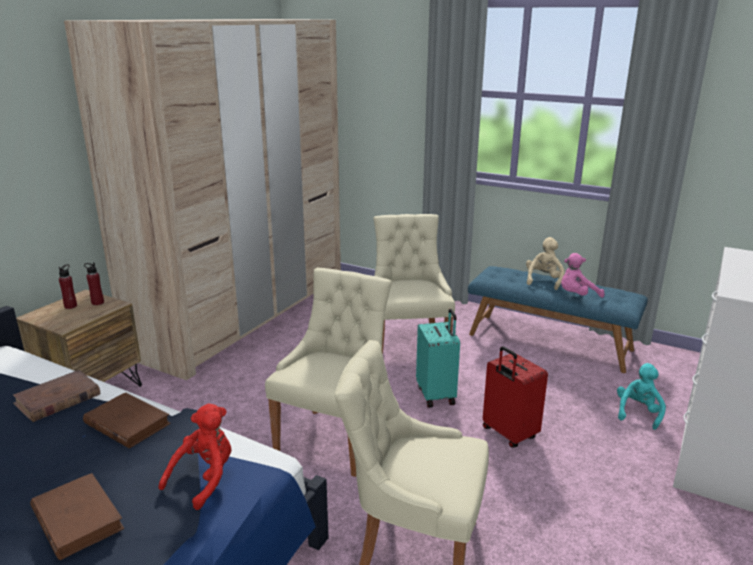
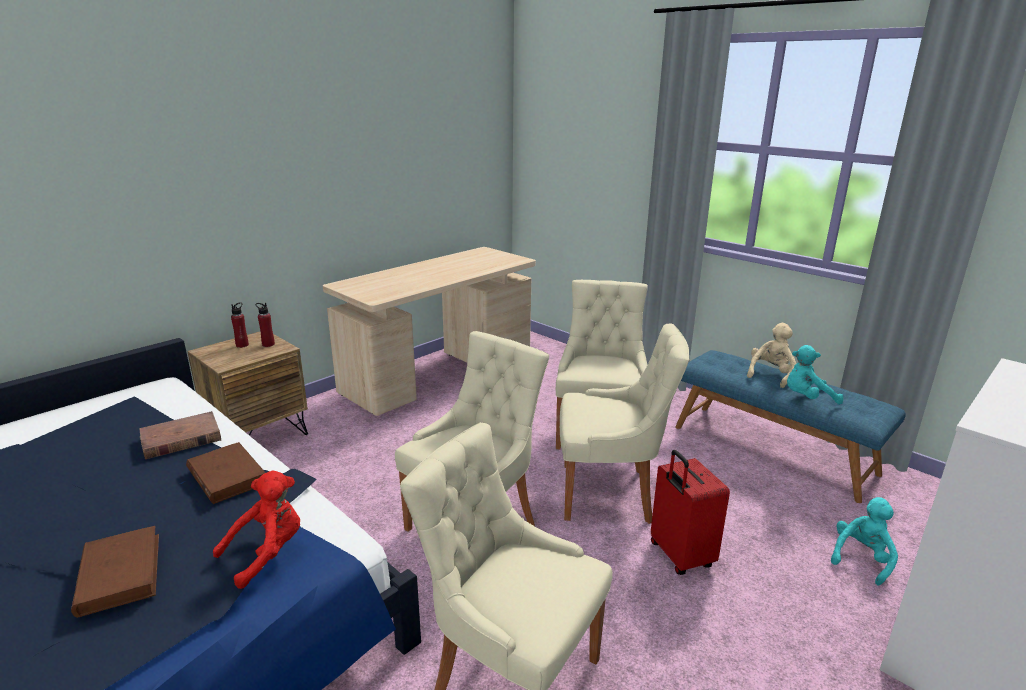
camera: 15 degrees right, 0 degrees up
beige wardrobe [64,19,341,380] -> beige desk [323,247,536,416]
turquoise suitcase [416,309,460,408] -> beige chair [560,324,689,524]
pink plush toy [561,253,605,298] -> turquoise plush toy [787,345,843,405]

